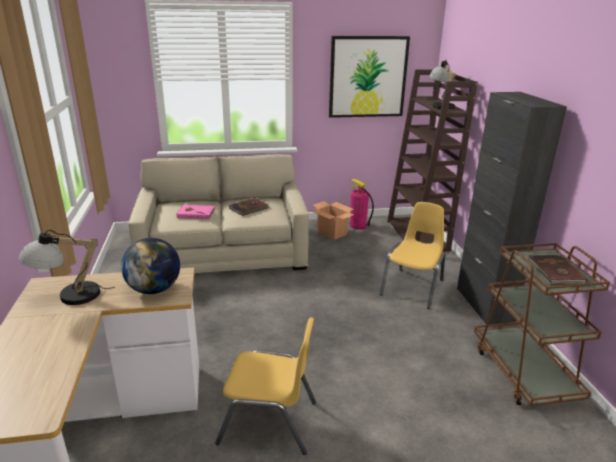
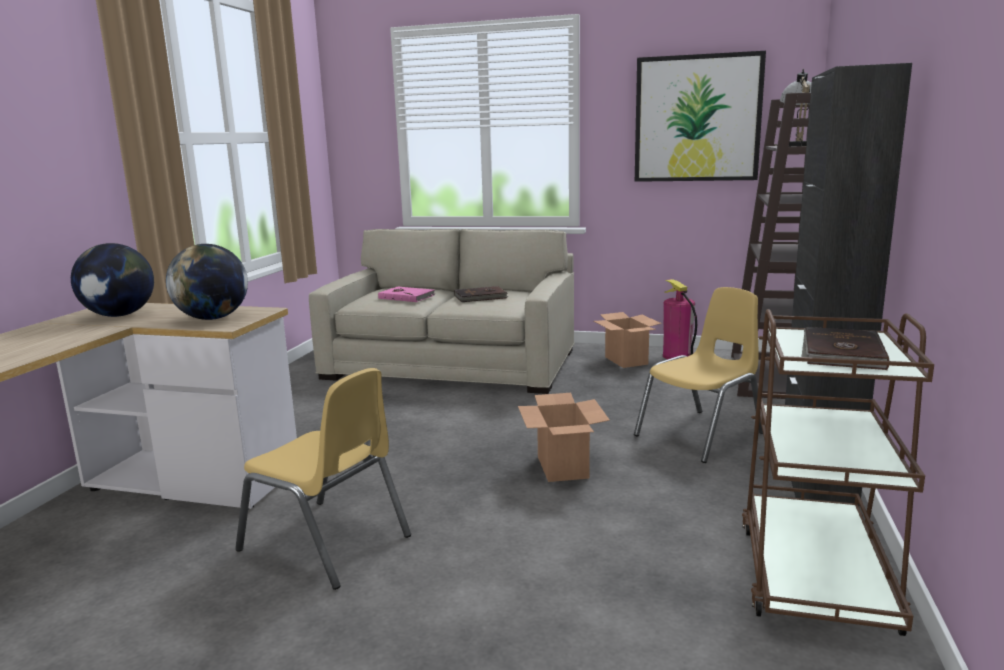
camera: 25 degrees right, 10 degrees down
table lamp [18,230,115,305] -> globe [71,243,154,317]
none -> cardboard box [518,393,610,482]

